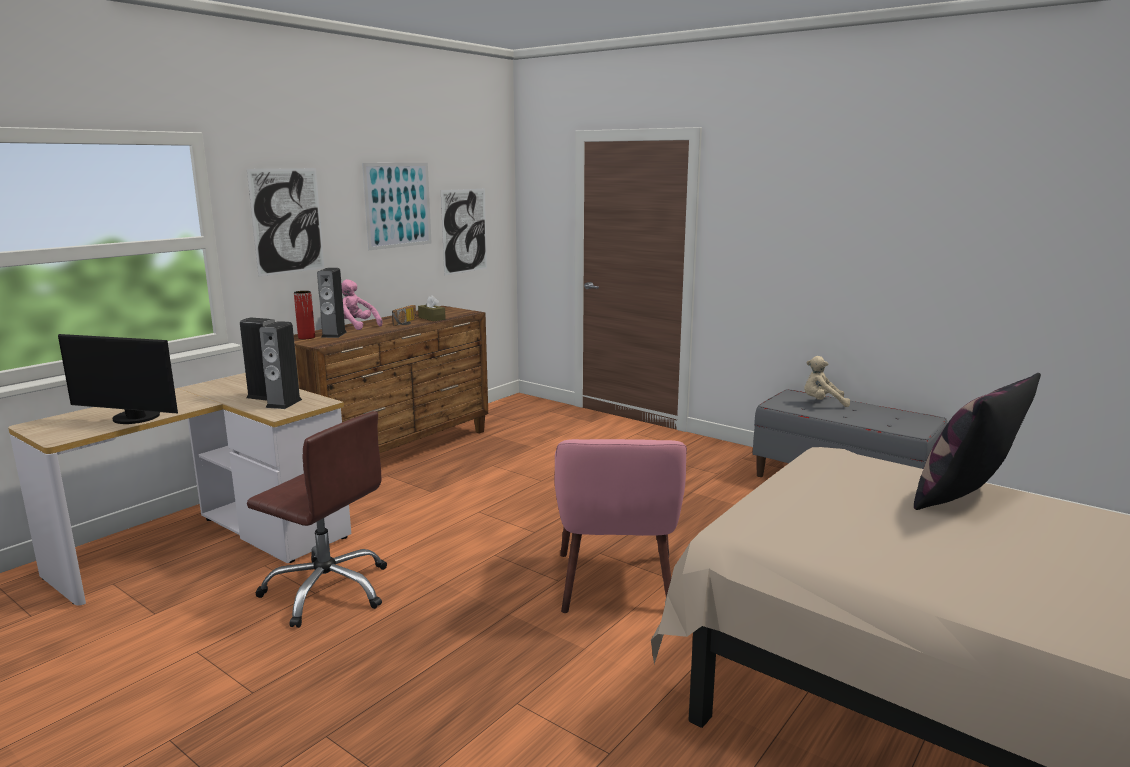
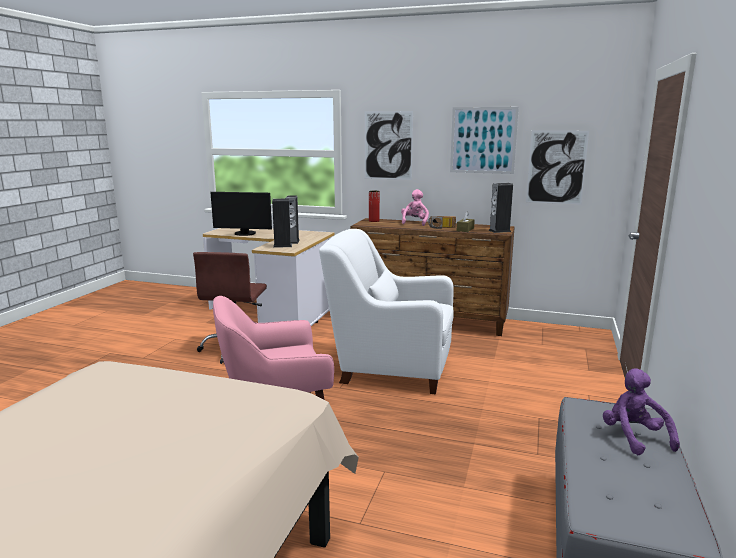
camera: 70 degrees right, 0 degrees up
monitor [58,334,178,424] -> monitor turned 75 degrees counterclockwise [210,192,272,236]
speaker [317,268,347,338] -> speaker moved to [488,183,513,233]
beige plush toy [804,356,850,407] -> purple plush toy [603,368,680,455]
pillow [914,373,1041,510] -> none
none -> white armchair [319,229,454,395]

